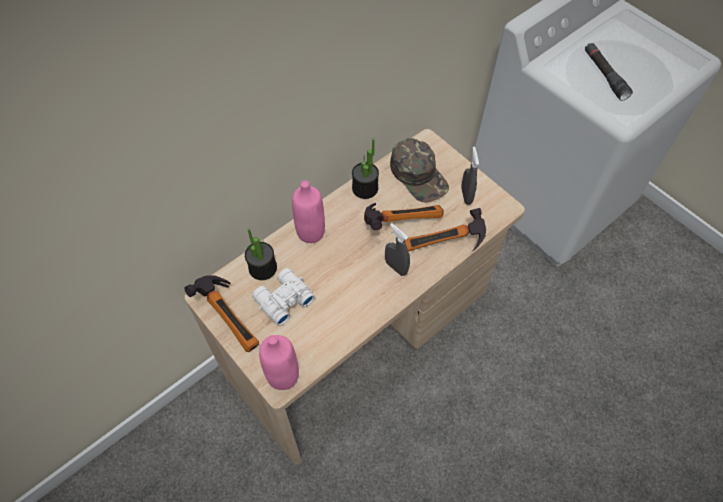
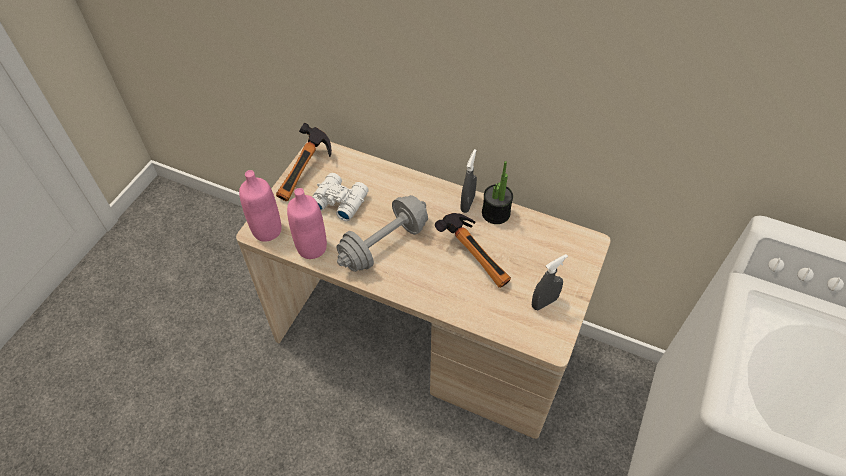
camera: 65 degrees right, 5 degrees down
potted plant [245,228,277,280] -> none
pink bottle [292,180,325,243] -> pink bottle moved to [287,188,327,259]
grey spray bottle [385,223,410,276] -> grey spray bottle moved to [460,149,477,213]
green cap [390,138,449,203] -> none
hammer [404,208,486,252] -> none
black flashlight [585,43,633,101] -> none
none -> grey dumbbell [337,195,428,272]

